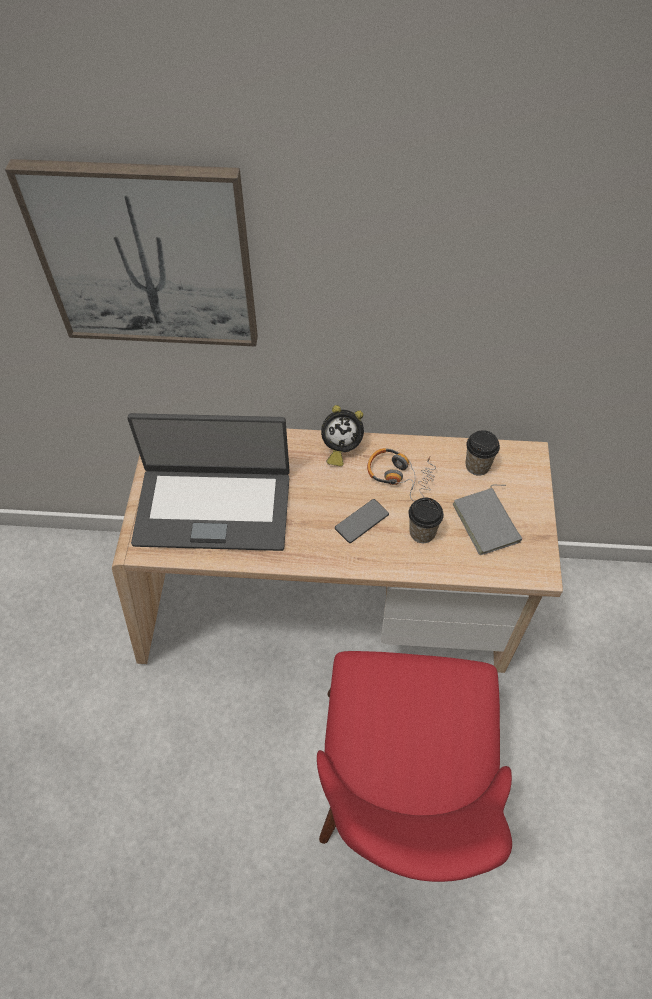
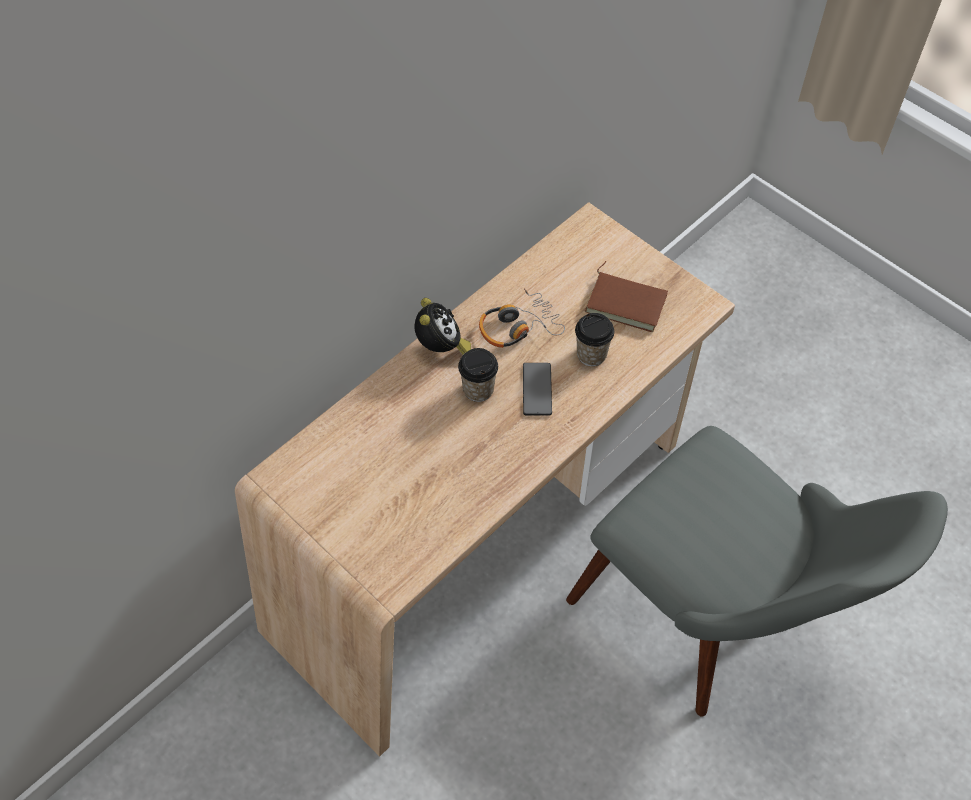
camera: 50 degrees left, 0 degrees up
picture [5,159,258,347] -> none
laptop [127,413,290,551] -> none
red chair [317,651,512,882] -> grey chair [566,426,948,717]
alarm clock [321,405,364,466] -> alarm clock turned 45 degrees counterclockwise [414,298,471,355]
grey book [453,484,522,555] -> brown book [585,261,668,332]
cup [465,430,500,476] -> cup moved to [458,348,498,402]

